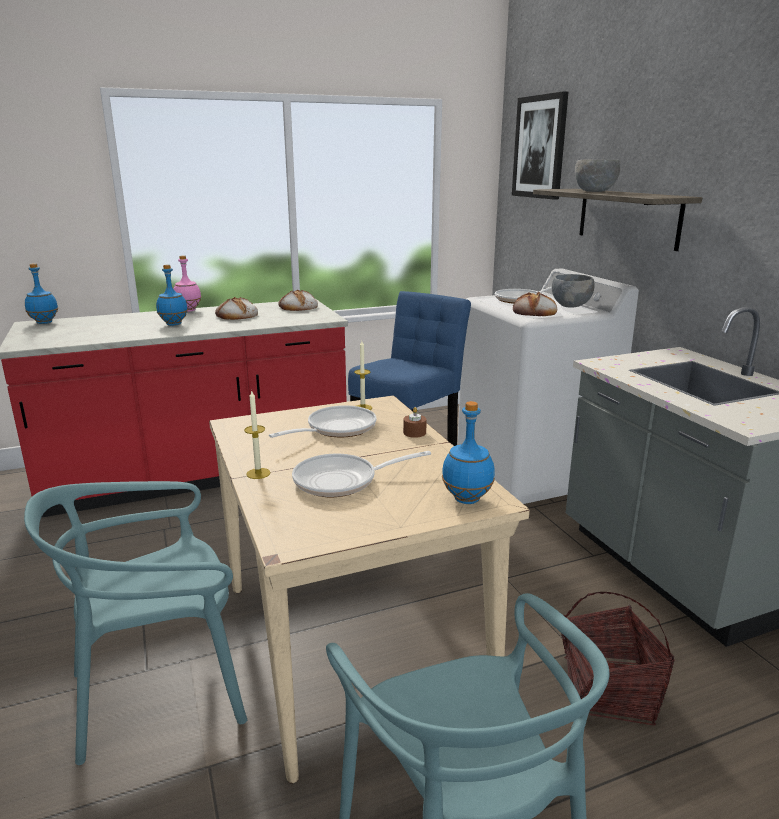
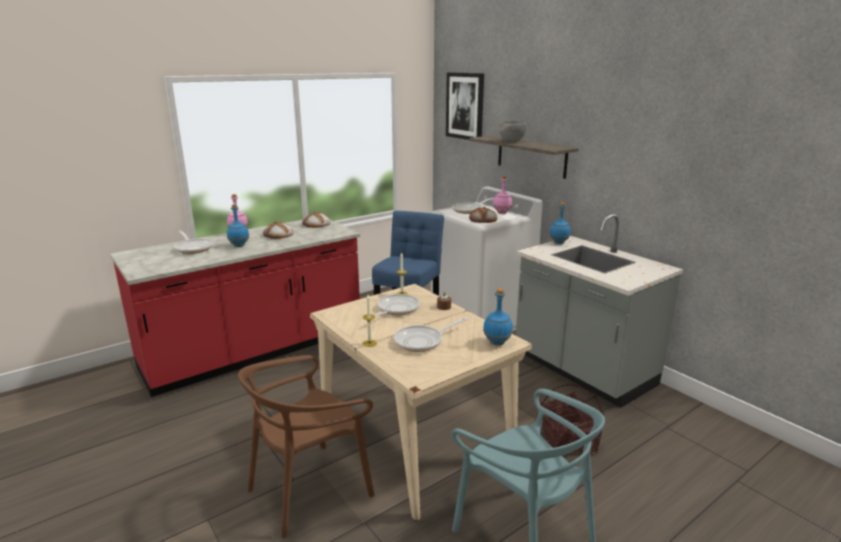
camera: 15 degrees left, 0 degrees up
turquoise chair [24,481,247,765] -> brown chair [238,355,375,538]
blue bottle [25,263,58,324] -> blue bottle moved to [549,203,571,244]
grey bowl [552,274,595,308] -> pink bottle [493,176,512,214]
none -> frying pan [174,230,213,254]

